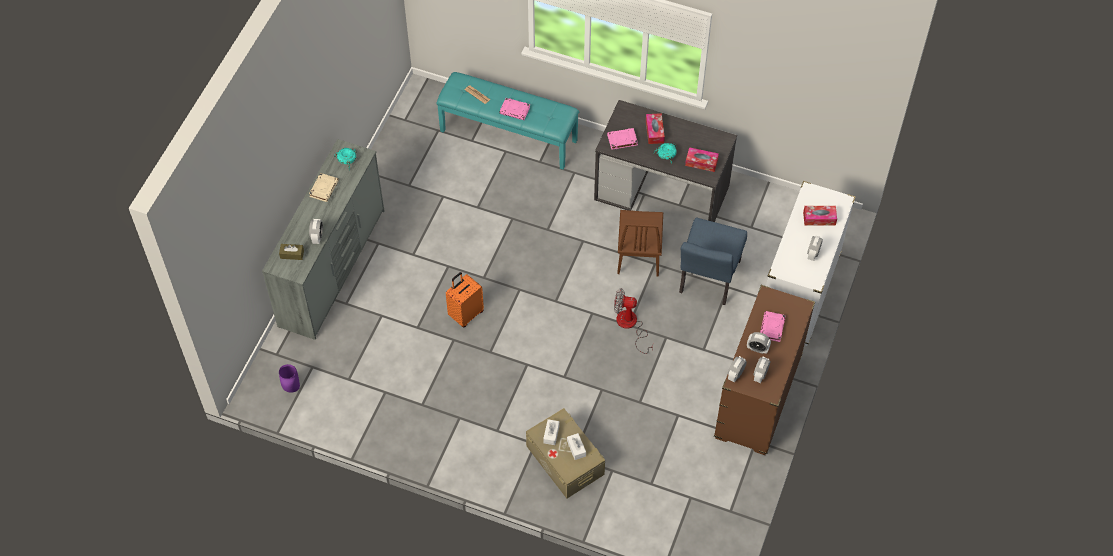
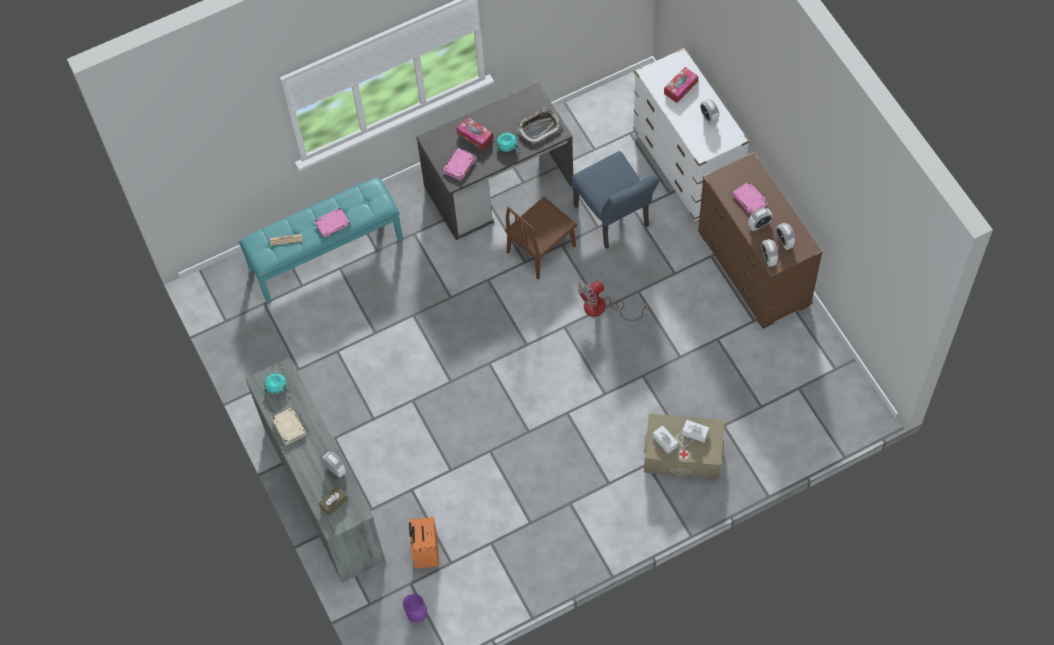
camera: 45 degrees left, 5 degrees up
orange suitcase [446,272,484,327] -> orange suitcase moved to [409,517,439,569]
brown chair [617,210,663,277] -> brown chair turned 90 degrees clockwise [505,197,577,279]
tissue box [685,147,719,172] -> tray [517,107,562,144]

